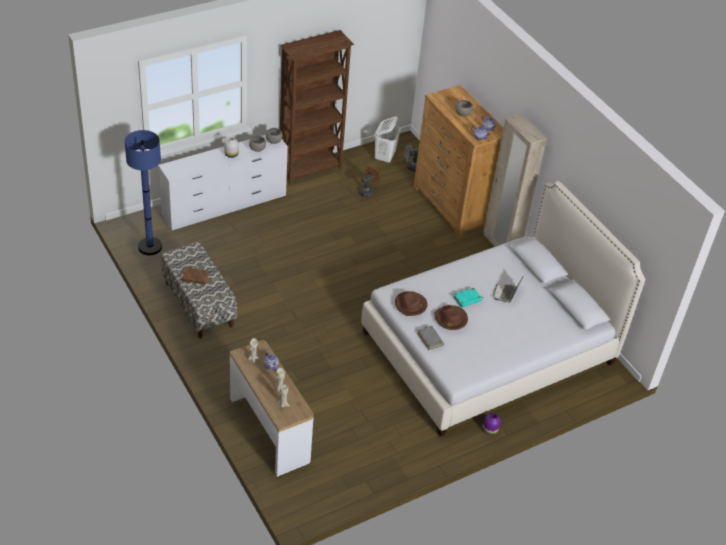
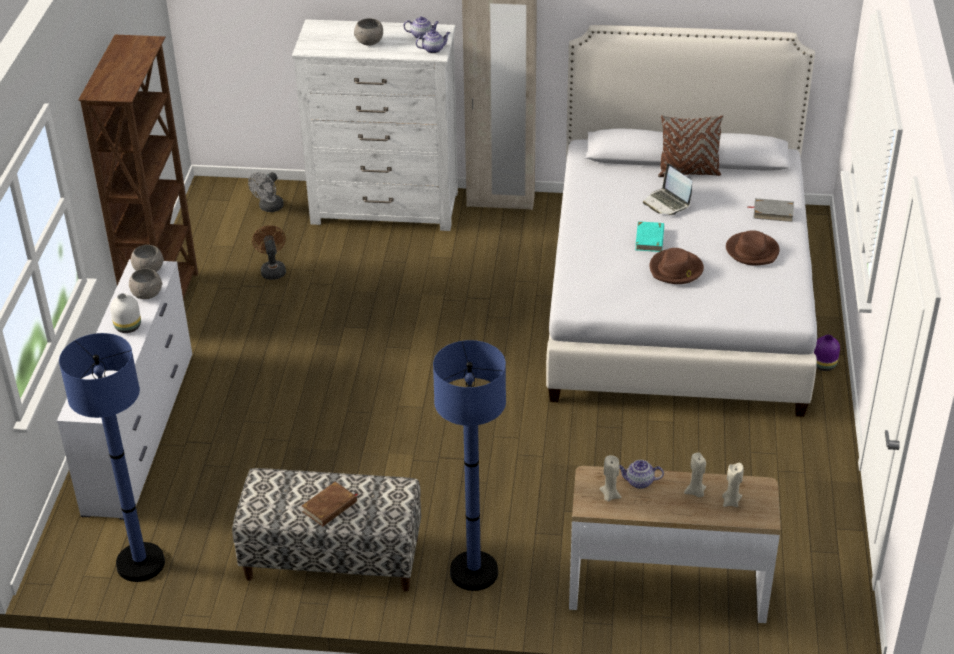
camera: 50 degrees left, 5 degrees down
white laundry basket [375,116,401,163] -> none
brown hat [395,291,428,316] -> brown hat moved to [726,230,780,265]
brown dresser [414,85,504,238] -> white dresser [292,19,458,231]
grey book [417,326,444,350] -> grey book moved to [748,198,794,222]
none -> blue floor lamp [433,340,506,591]
none -> brown pillow [658,115,723,177]

